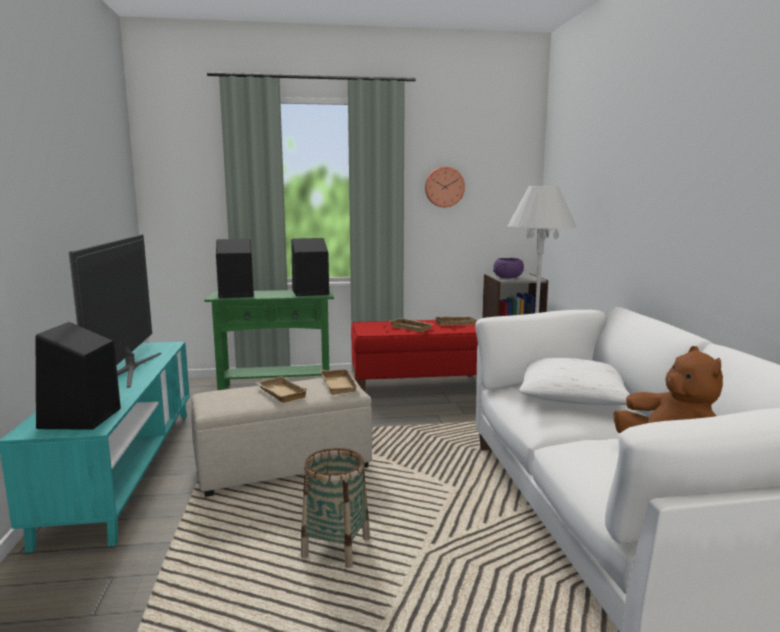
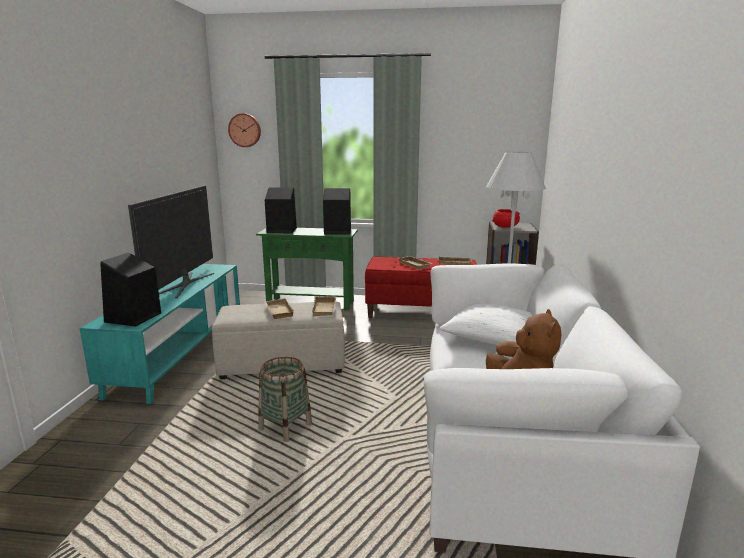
camera: 15 degrees right, 5 degrees up
wall clock [425,167,465,207] -> wall clock moved to [228,113,261,147]
purple bowl [493,258,524,278] -> red bowl [492,209,520,228]

